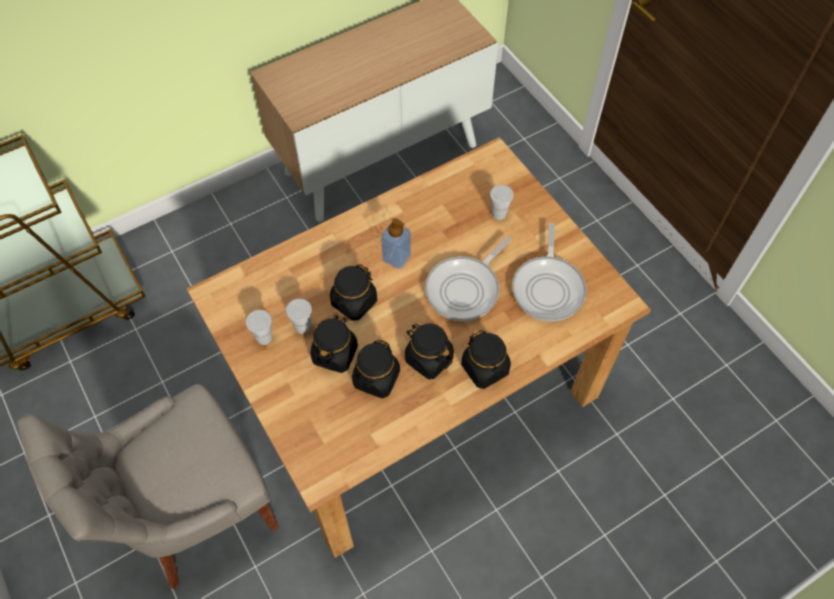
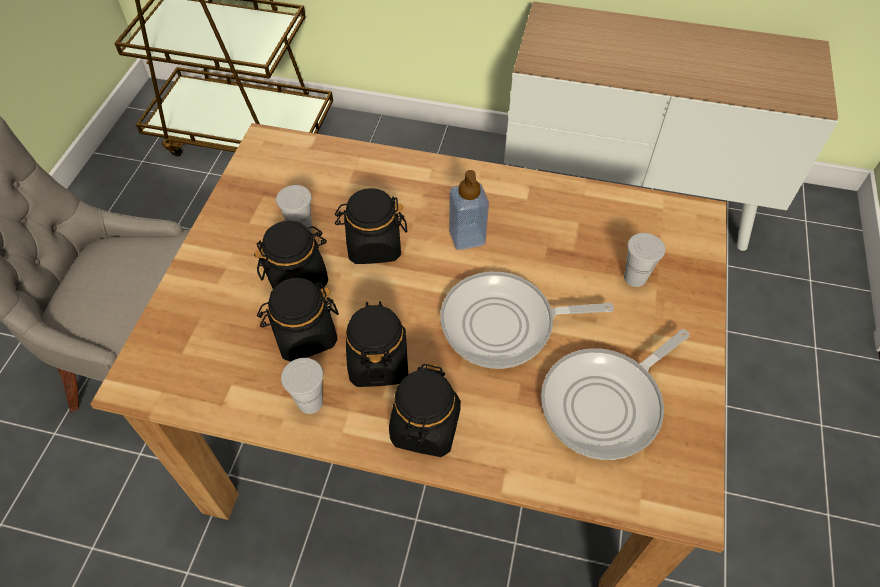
camera: 45 degrees right, 5 degrees down
white cup [245,310,272,345] -> white cup moved to [281,358,324,414]

